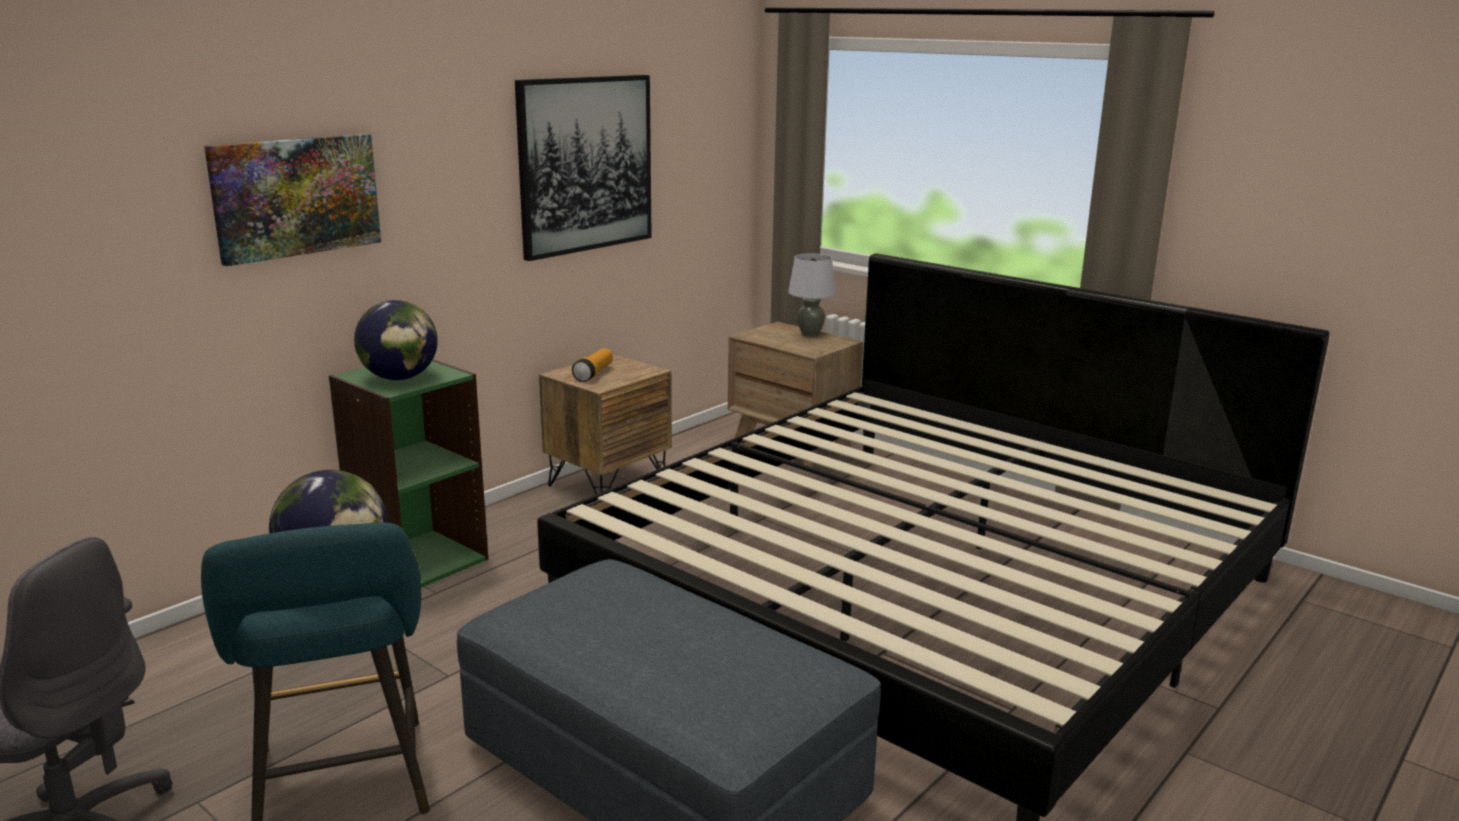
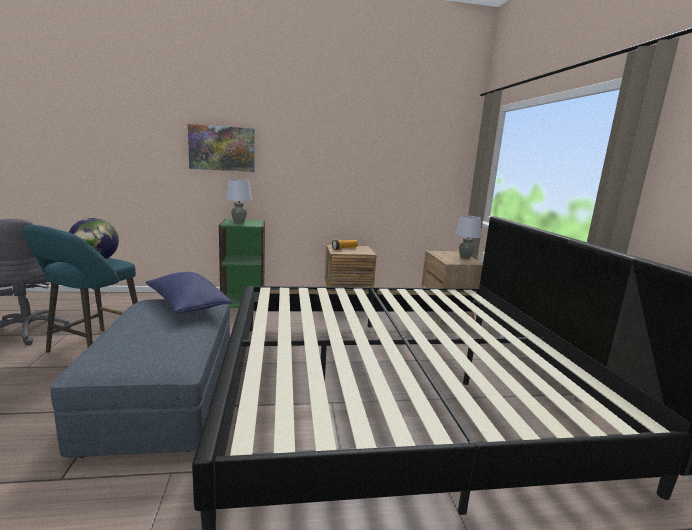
camera: 40 degrees right, 5 degrees down
globe [354,300,438,380] -> grey table lamp [226,179,252,224]
picture [515,75,652,261] -> none
none -> blue pillow [146,272,232,313]

